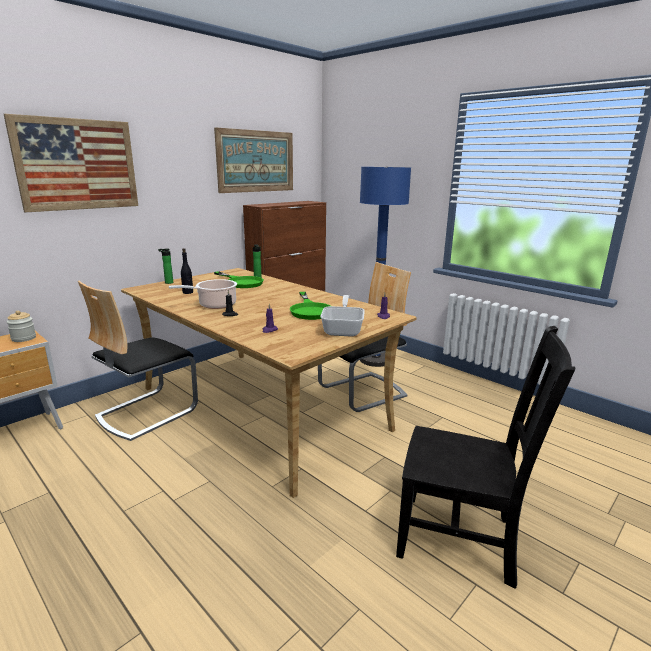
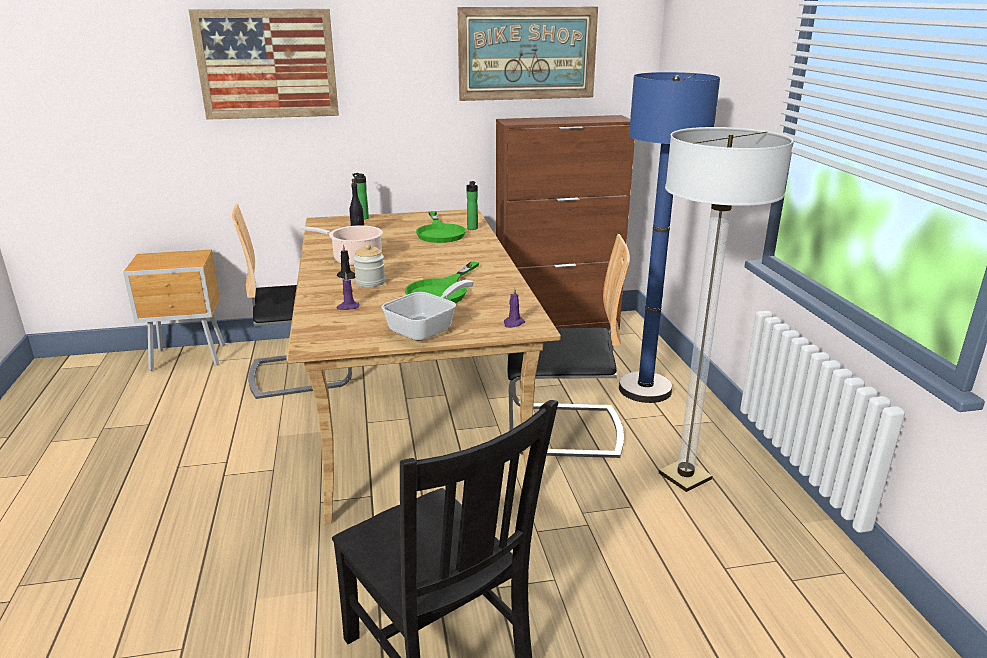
camera: 35 degrees right, 5 degrees up
jar [7,311,36,342] -> jar moved to [353,244,385,287]
none -> floor lamp [659,127,794,492]

